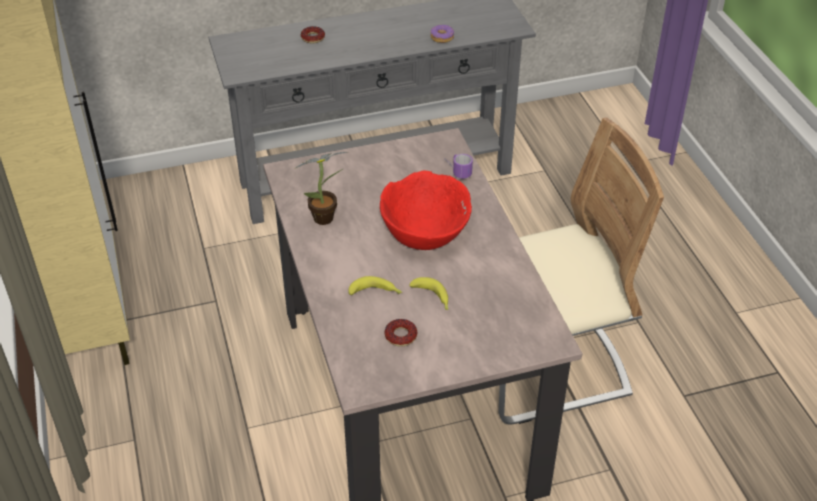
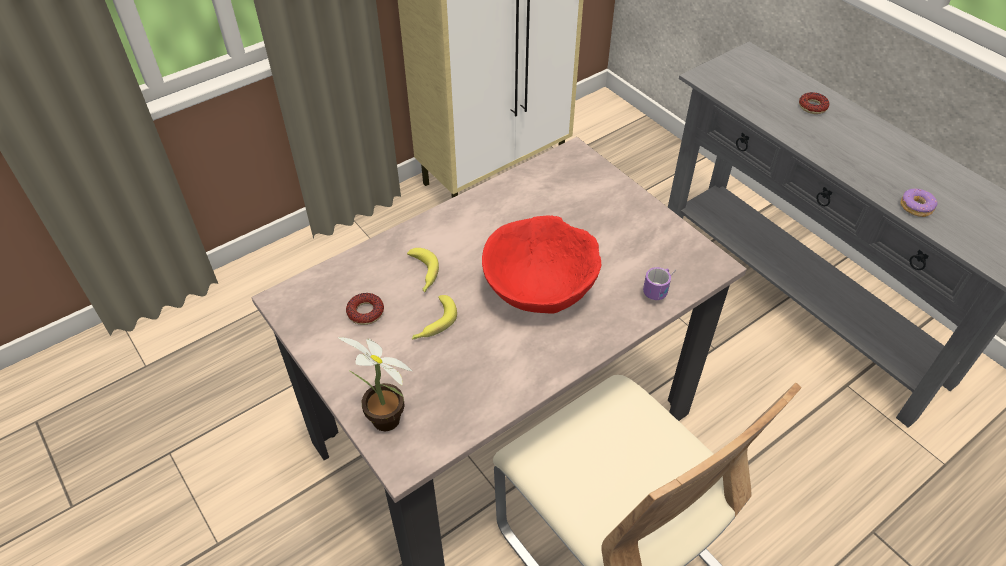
camera: 70 degrees right, 5 degrees up
potted plant [296,152,347,225] -> potted plant moved to [337,337,412,431]

